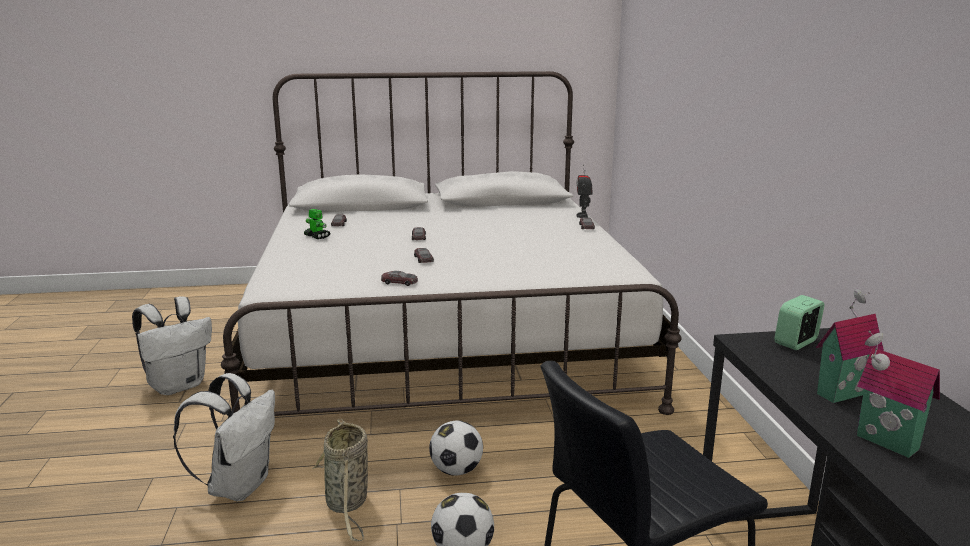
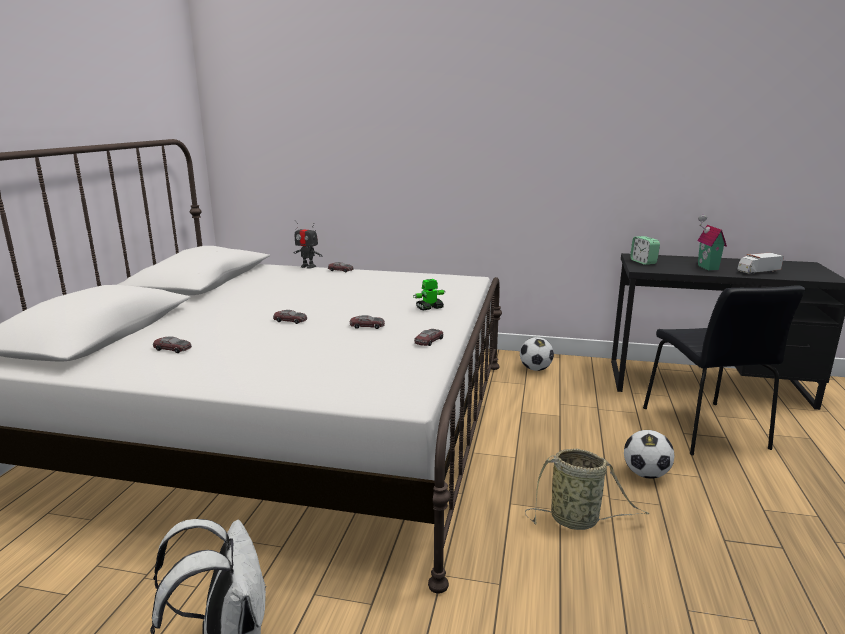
camera: 70 degrees left, 0 degrees up
white backpack [173,373,275,501] -> none
toy robot [304,209,330,239] -> toy robot moved to [413,279,446,311]
football [429,420,483,476] -> football moved to [520,337,554,371]
toy house [856,331,940,458] -> toy truck [738,253,784,275]

